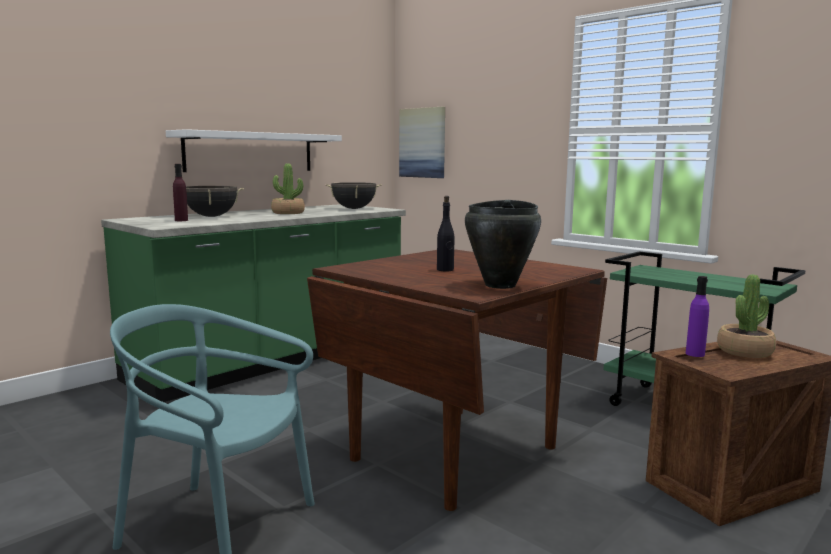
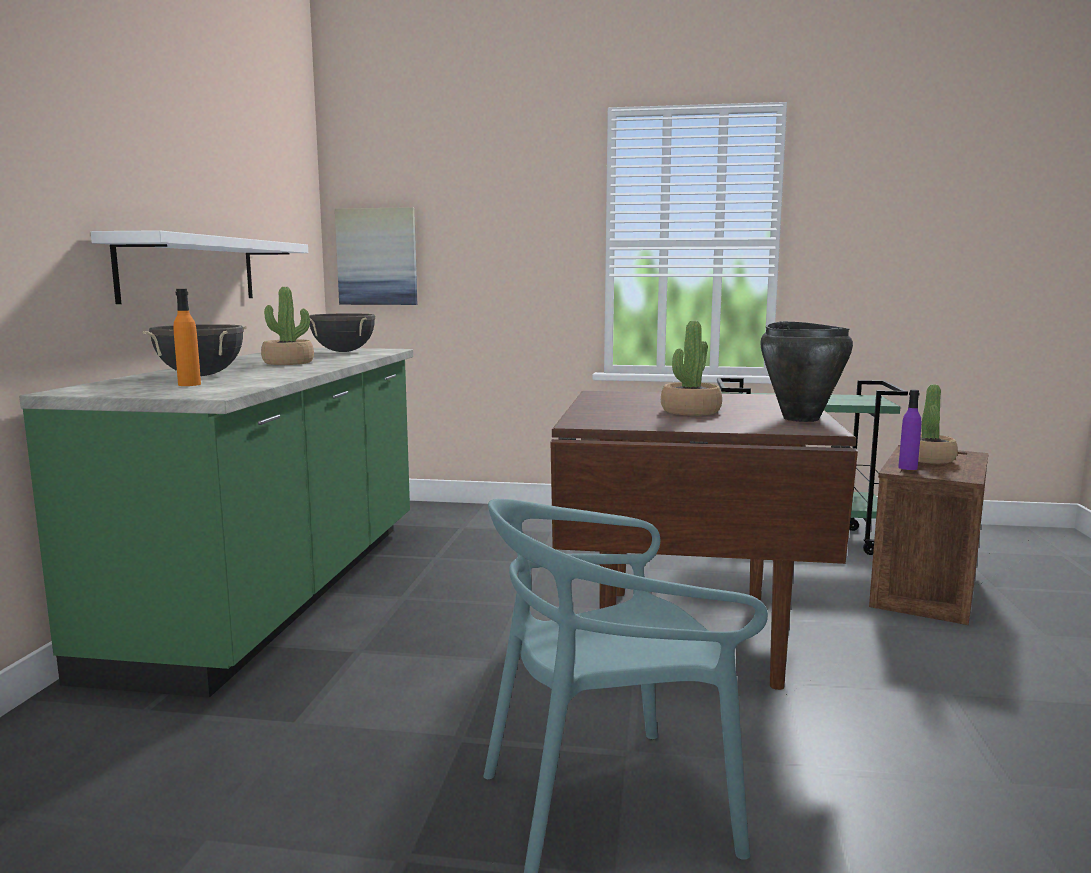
camera: 35 degrees left, 0 degrees up
purple bottle [173,164,188,221] -> orange bottle [173,289,201,386]
black bottle [437,196,455,271] -> potted plant [661,321,722,416]

